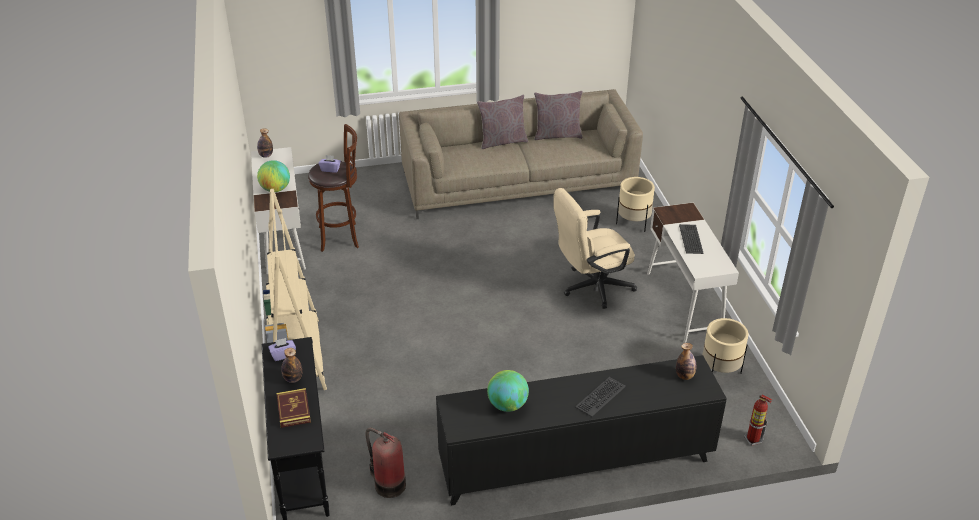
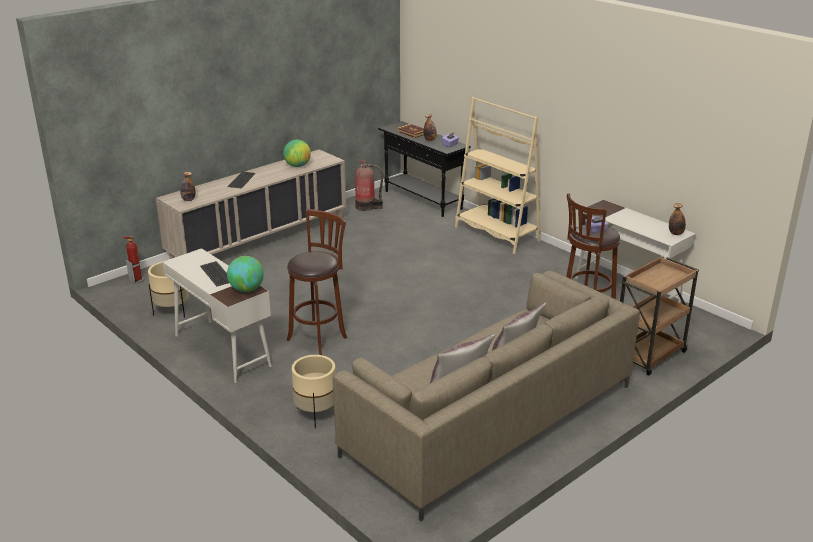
camera: 150 degrees right, 10 degrees down
globe [257,160,290,192] -> globe moved to [227,256,264,292]
black cabinet [436,355,727,505] -> beige cabinet [156,149,346,259]
beige office chair [553,188,637,309] -> brown stool [287,209,347,355]
none -> brown cart [620,256,699,376]

